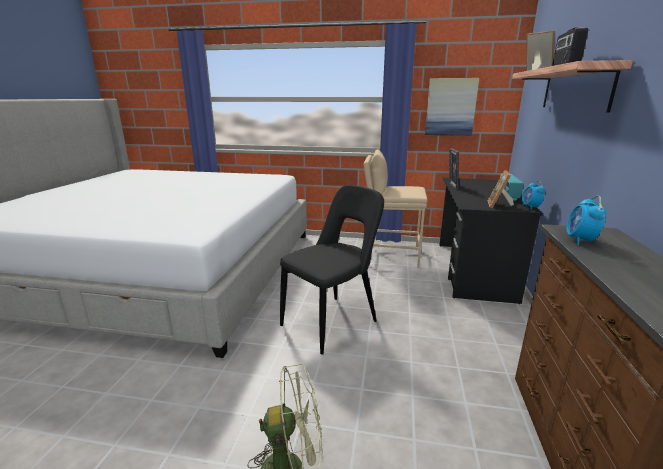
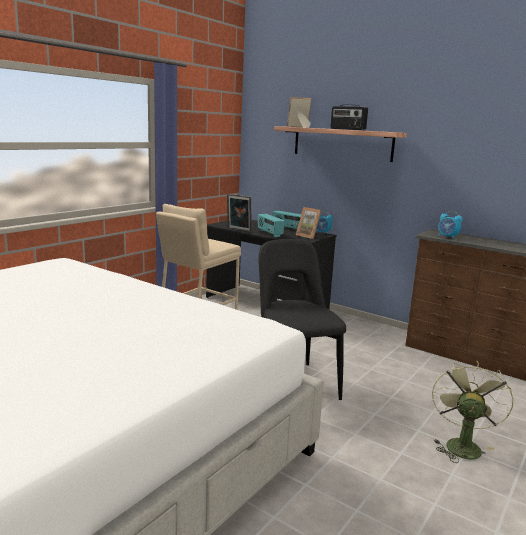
camera: 65 degrees left, 5 degrees down
picture [425,78,479,136] -> none
none -> radio [258,214,285,237]

